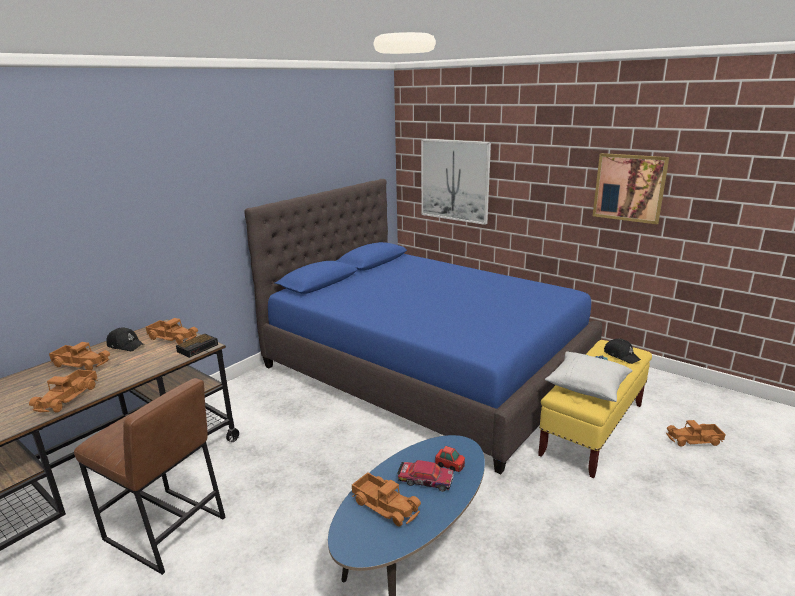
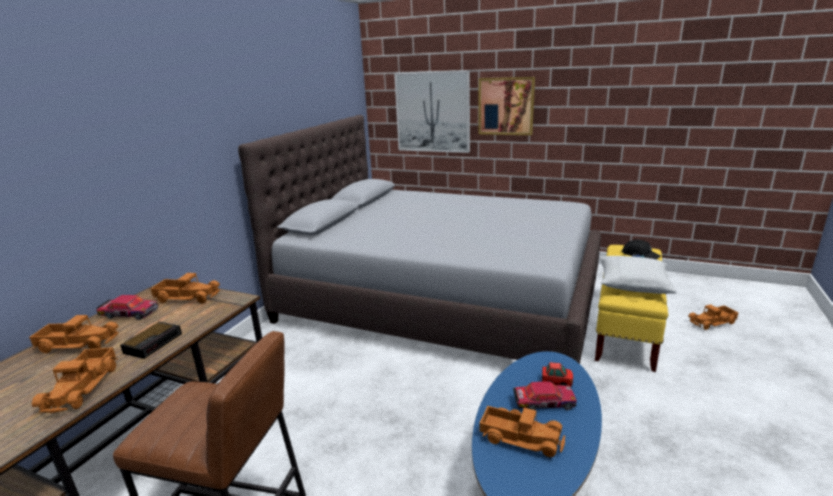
camera: 15 degrees left, 0 degrees up
black cap [106,327,144,351] -> toy car [96,295,158,320]
alarm clock [176,334,218,358] -> alarm clock moved to [120,322,182,359]
blue bed [244,179,602,474] -> grey bed [238,115,601,364]
picture [593,153,669,224] -> picture moved to [478,77,535,135]

